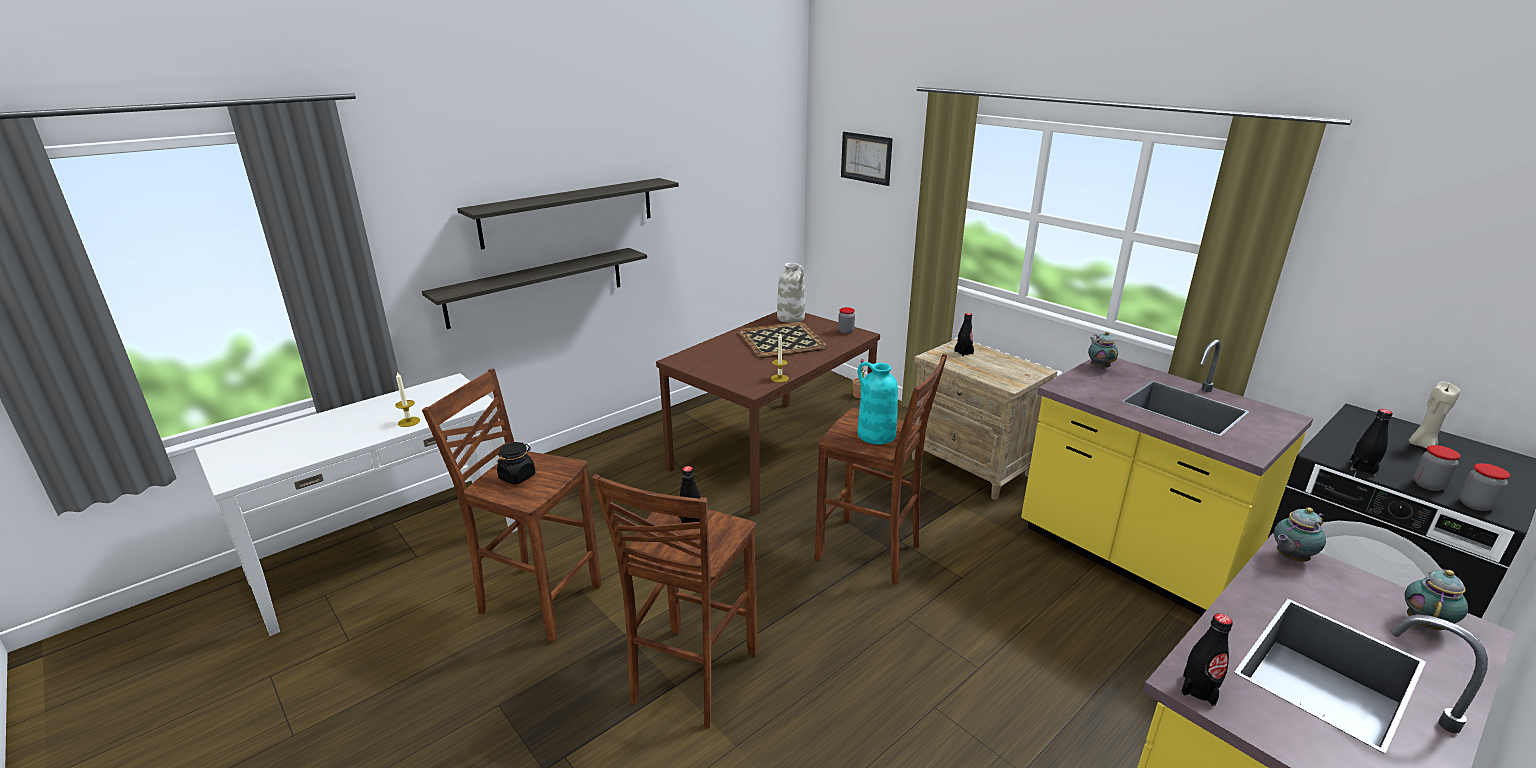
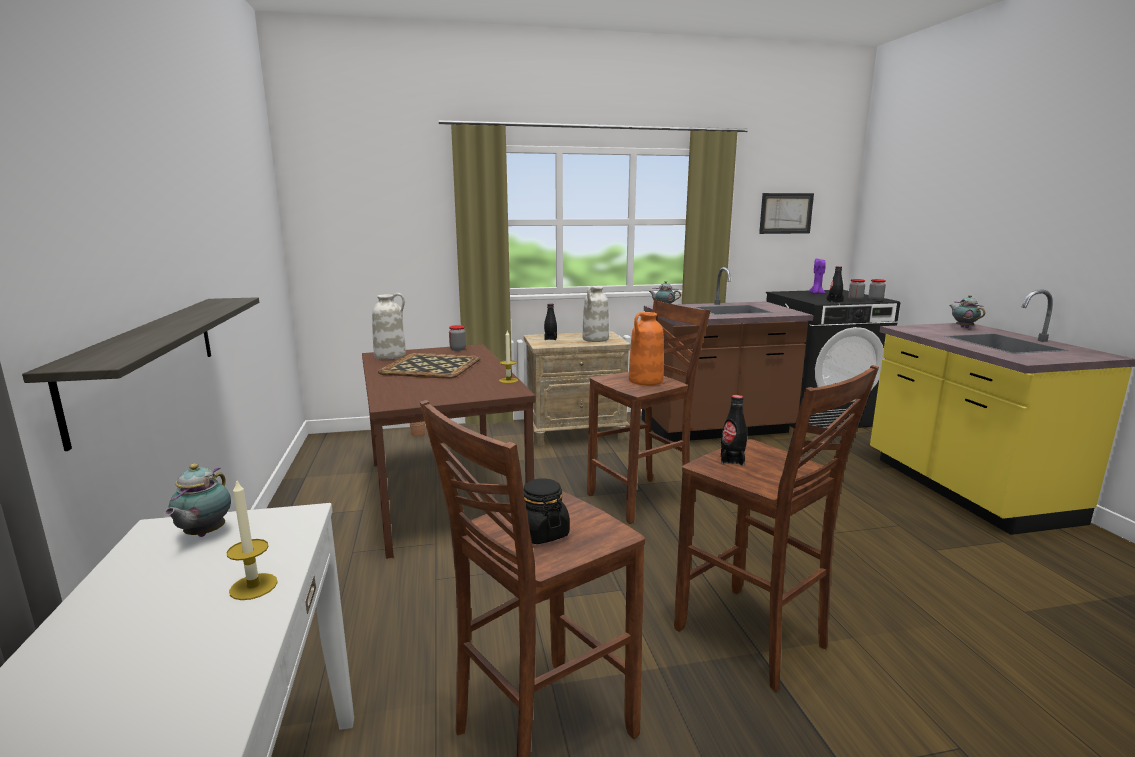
camera: 60 degrees left, 10 degrees down
shelf [457,178,679,250] -> none
picture [841,132,893,186] -> picture moved to [759,193,814,234]
turquoise vase [857,362,898,445] -> orange vase [629,312,664,385]
yellow counter [1021,339,1314,616] -> brown counter [642,267,814,442]
black bottle [1181,613,1233,706] -> none
teapot [1274,507,1326,562] -> teapot moved to [164,463,231,537]
beige candle [1409,382,1460,449] -> purple candle [809,259,826,294]
none -> white vase [583,286,609,342]

